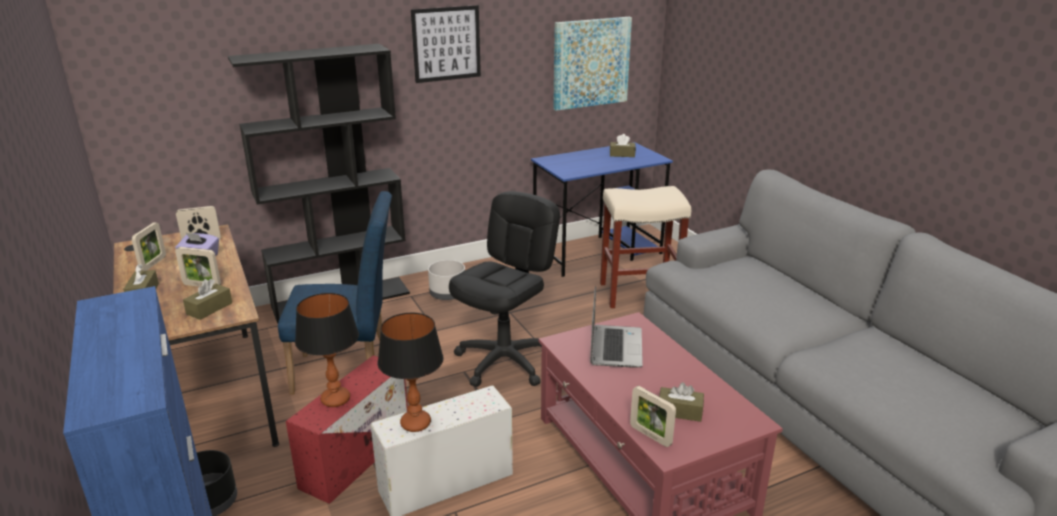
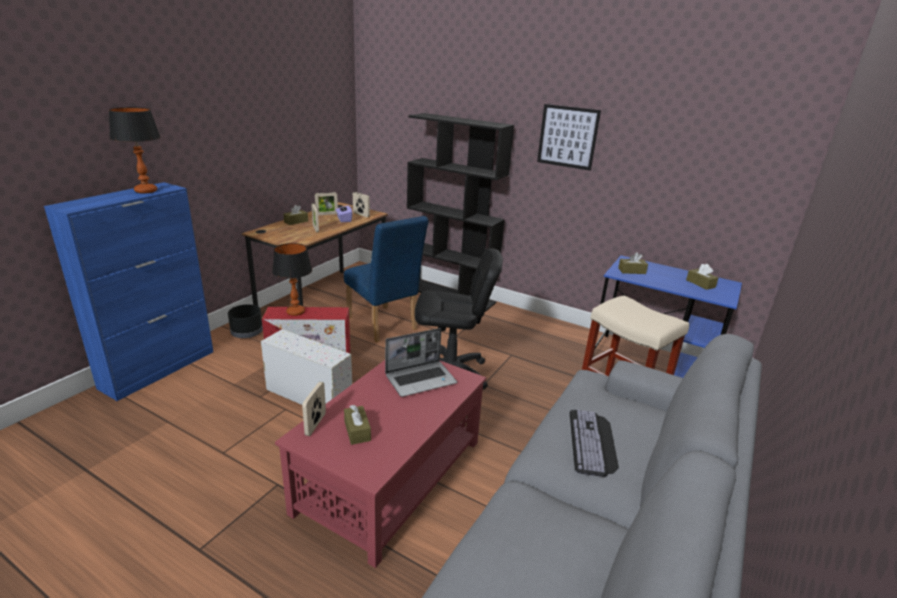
camera: 55 degrees right, 0 degrees up
brown tissue box [183,279,232,320] -> brown tissue box moved to [618,252,648,274]
table lamp [377,313,444,432] -> table lamp moved to [109,107,160,193]
grey planter [428,260,465,300] -> none
picture [553,17,632,111] -> none
none -> keyboard [570,409,619,477]

